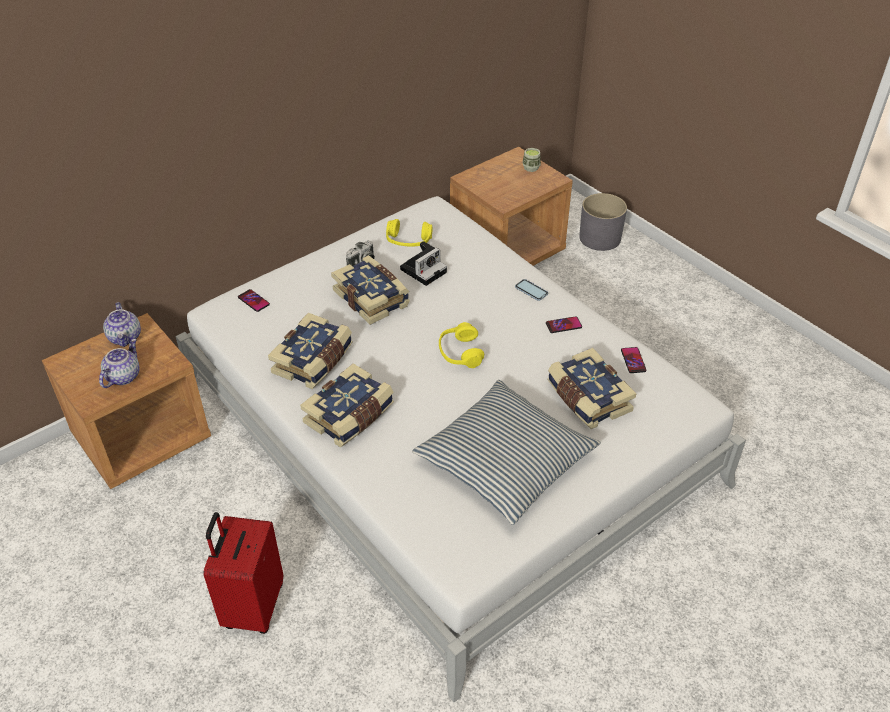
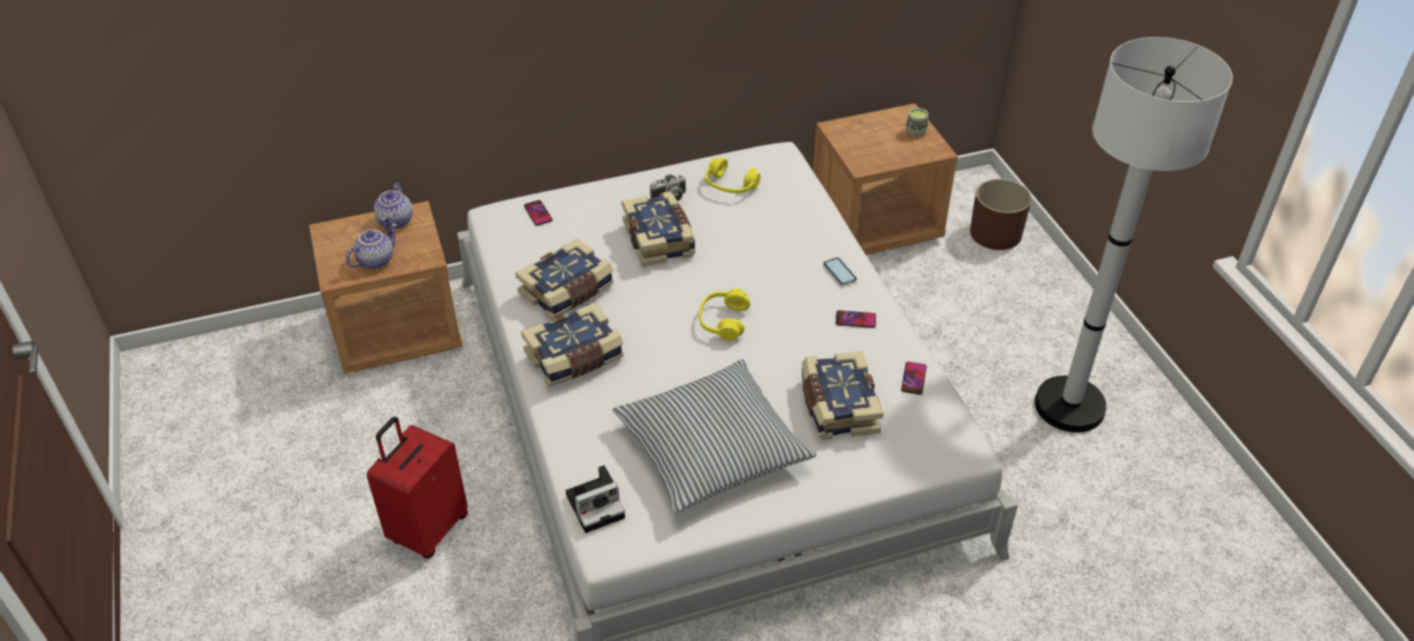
camera: 20 degrees right, 0 degrees up
camera [400,241,447,286] -> camera moved to [566,465,625,533]
grey planter [579,193,627,251] -> brown planter [970,179,1032,250]
none -> white floor lamp [1035,37,1233,433]

